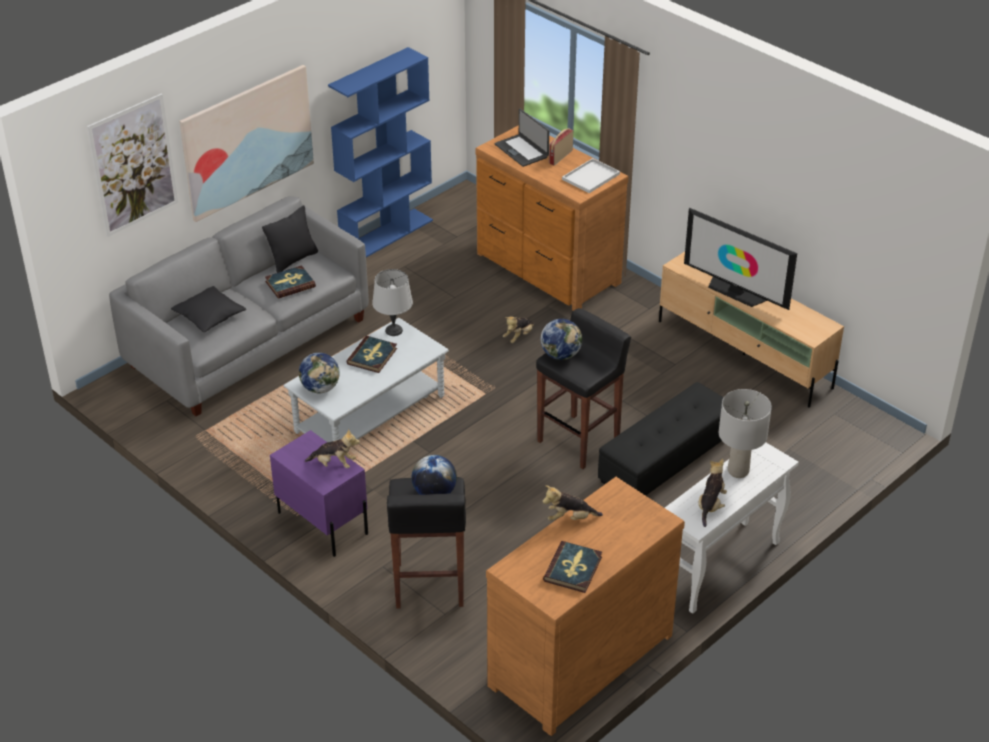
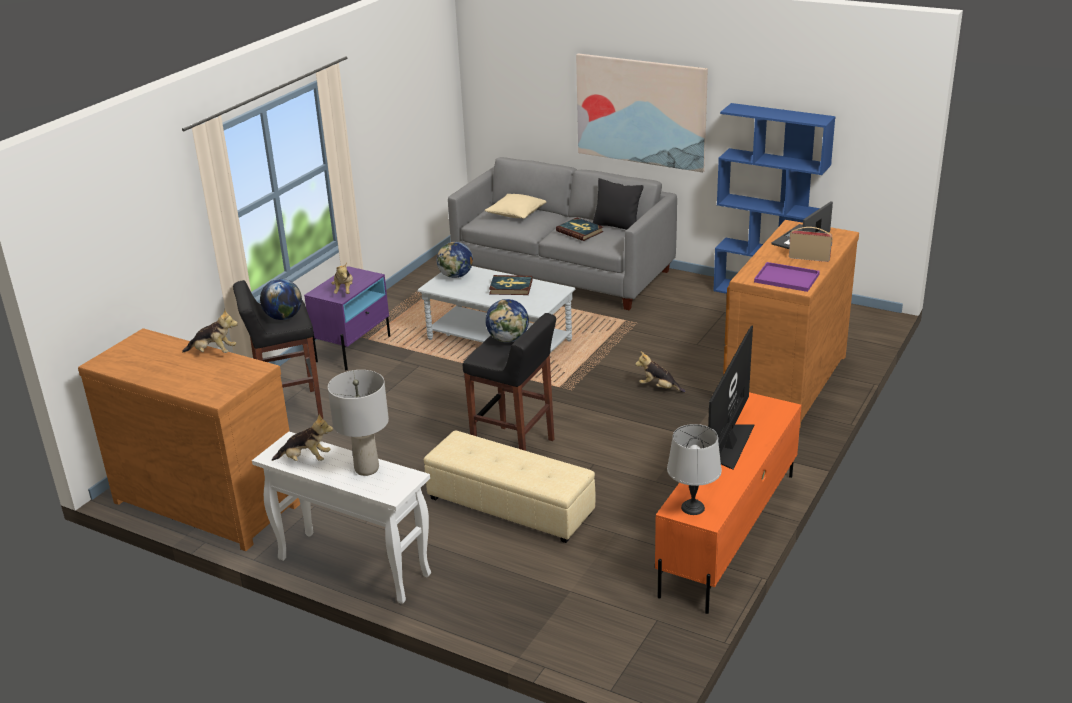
camera: 75 degrees right, 10 degrees down
picture [87,93,178,237] -> none
black pillow [171,286,246,332] -> beige pillow [485,194,546,219]
grey table lamp [372,269,413,336] -> grey table lamp moved to [667,424,722,515]
plush toy [542,485,603,521] -> plush toy turned 120 degrees clockwise [182,310,238,353]
book [543,541,602,593] -> none
white tray [562,158,620,193] -> purple tray [754,262,820,292]
black ottoman [598,382,724,496] -> beige ottoman [424,431,595,543]
beige tv stand [659,252,844,407] -> orange tv stand [655,392,801,614]

